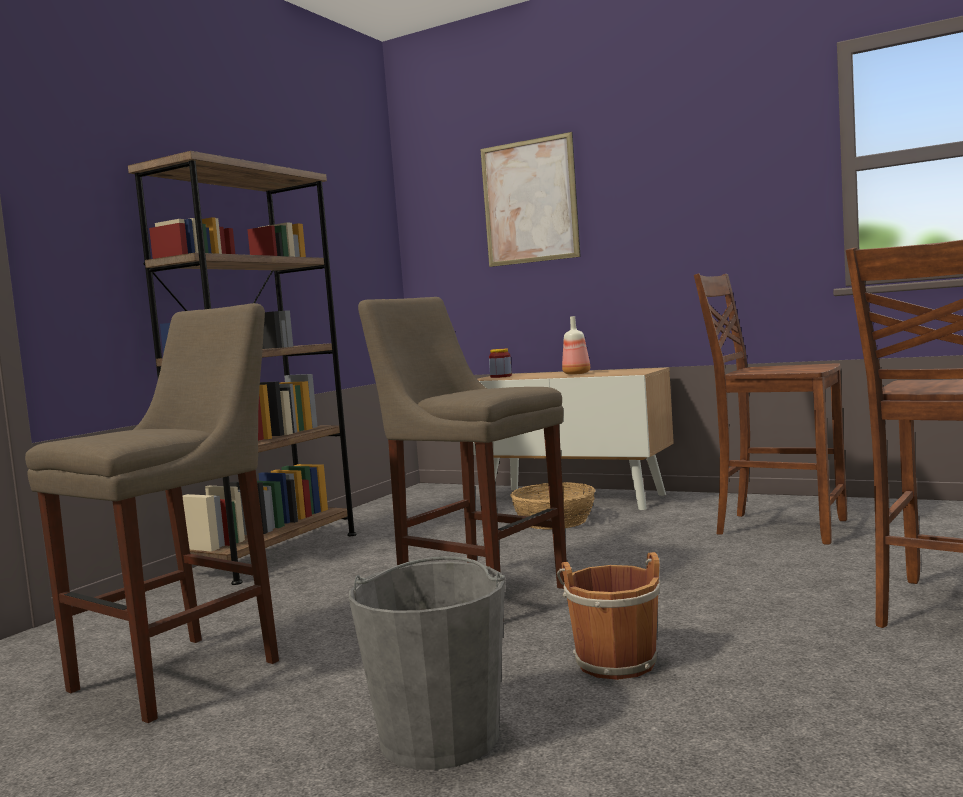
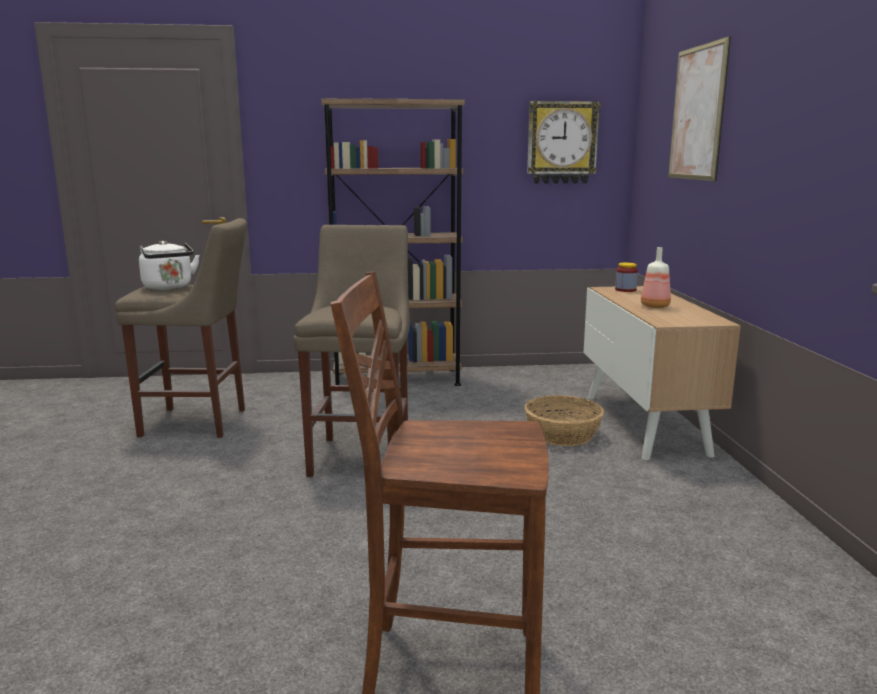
camera: 55 degrees right, 10 degrees up
grey bucket [349,556,505,770] -> none
brown bucket [557,552,660,680] -> none
brown chair [694,273,847,544] -> none
none -> white kettle [139,241,200,290]
none -> wall clock [527,101,601,184]

